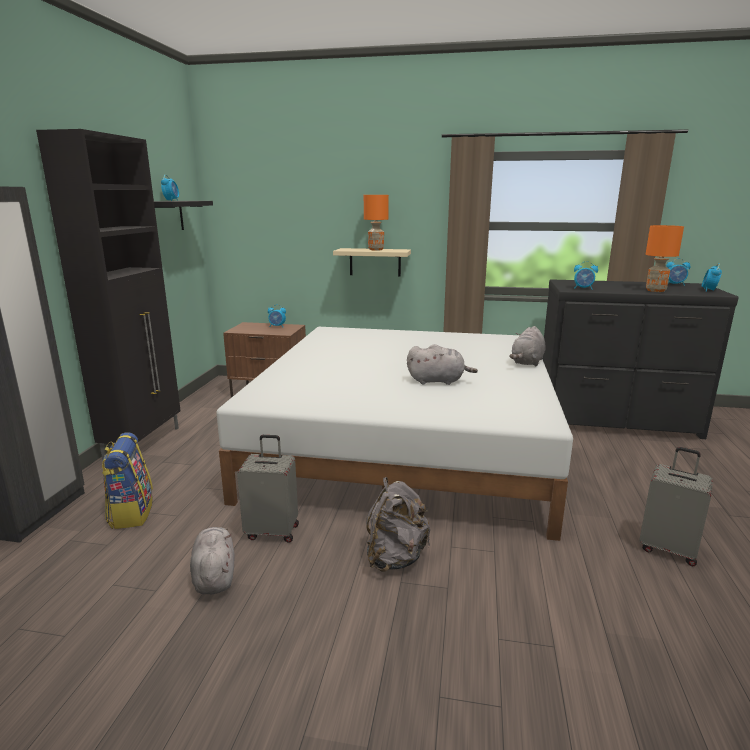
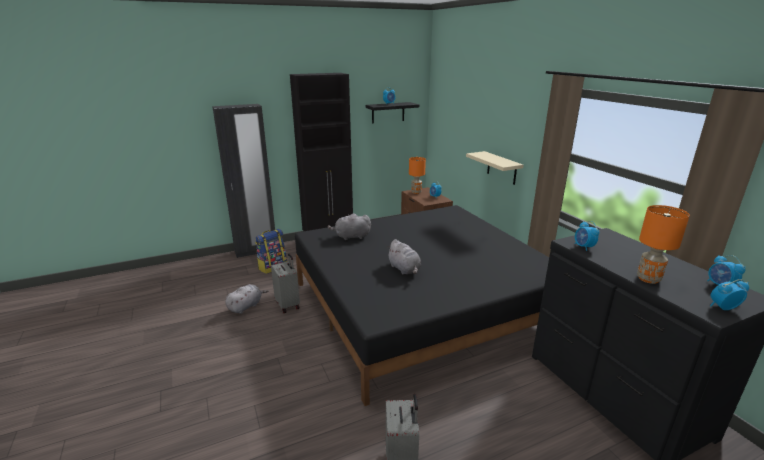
camera: 55 degrees right, 5 degrees up
white bed [216,327,573,541] -> black bed [295,205,549,406]
orange table lamp [364,195,389,251] -> orange table lamp moved to [409,157,426,194]
grey backpack [366,477,430,572] -> none
grey plush toy [509,326,546,366] -> grey plush toy moved to [328,213,371,240]

